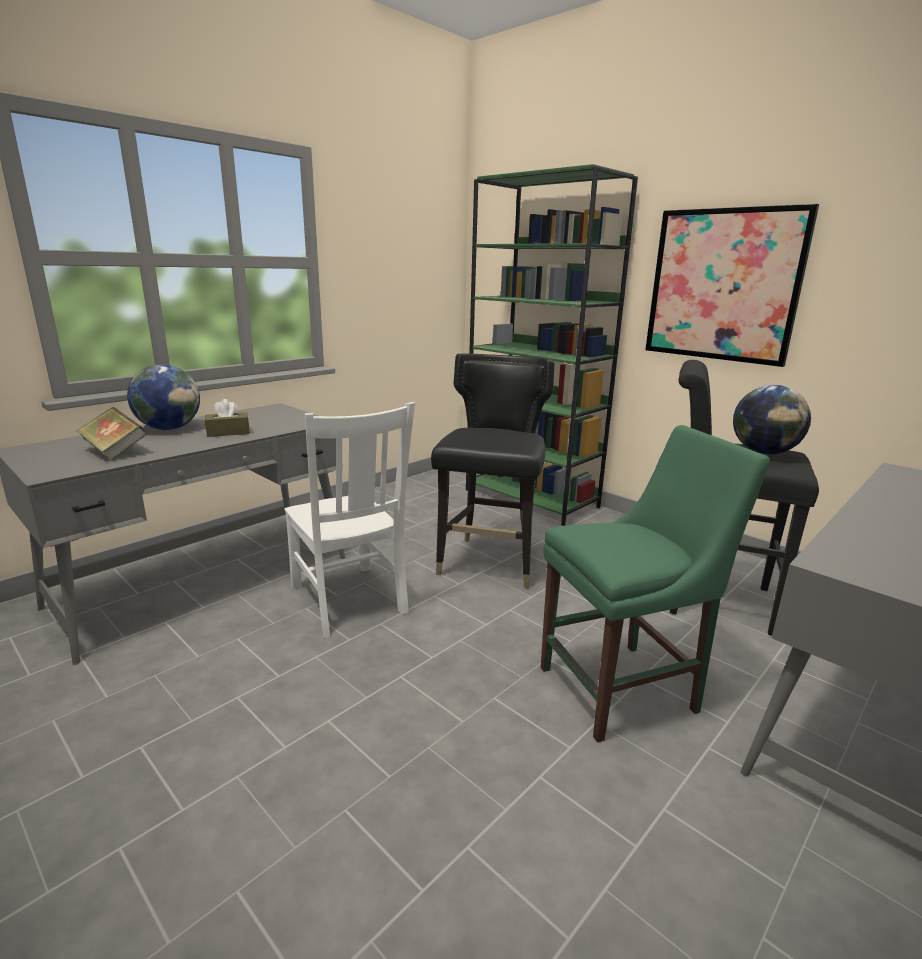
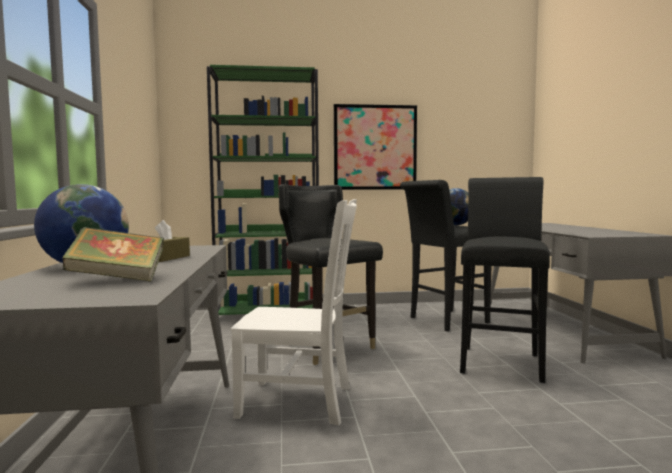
camera: 50 degrees left, 15 degrees down
green chair [541,425,770,743] -> black stool [460,177,550,383]

